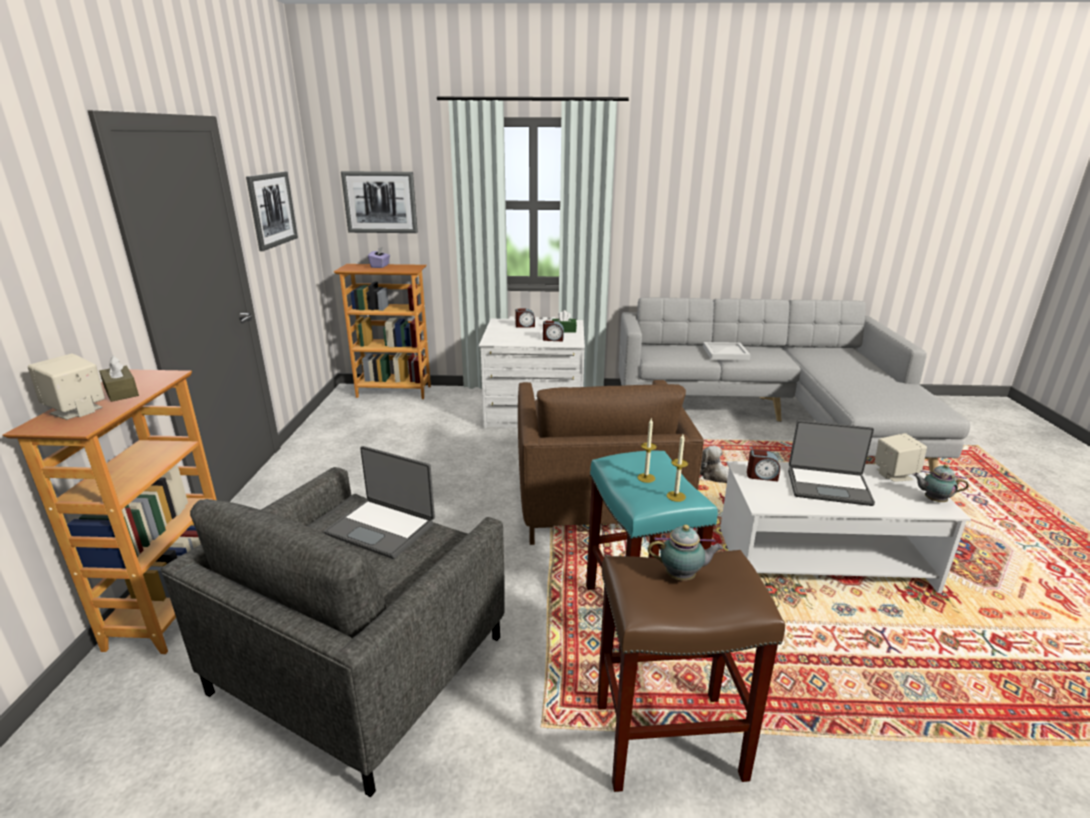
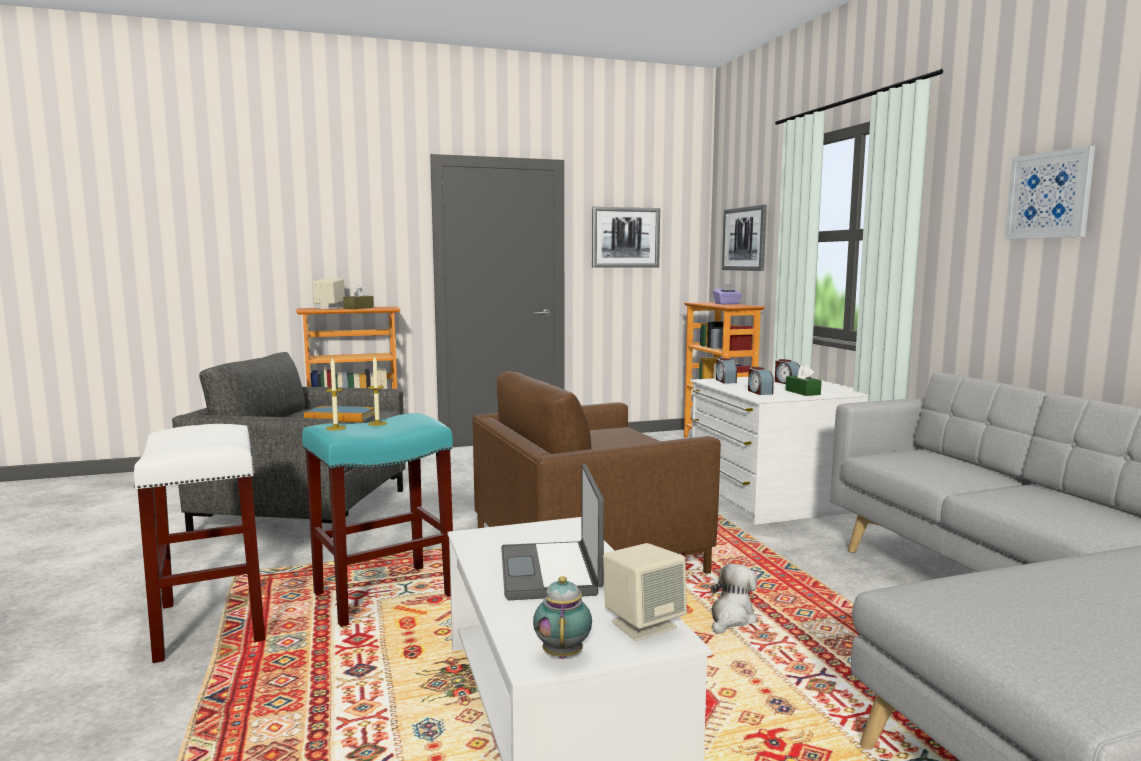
camera: 70 degrees right, 15 degrees down
laptop [324,446,435,559] -> book [304,406,375,422]
brown stool [597,550,785,792] -> white stool [133,424,265,663]
teapot [648,525,723,581] -> none
white tray [703,342,751,360] -> none
alarm clock [747,450,780,481] -> alarm clock moved to [716,358,737,384]
none -> picture [1005,146,1095,239]

